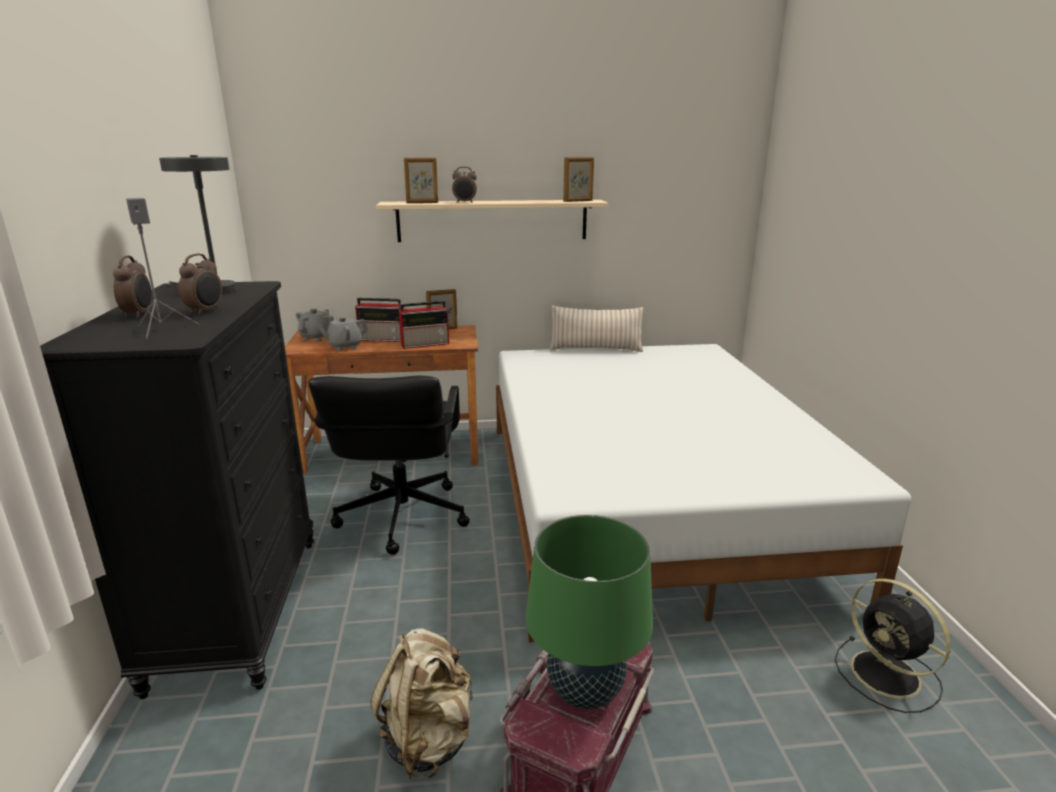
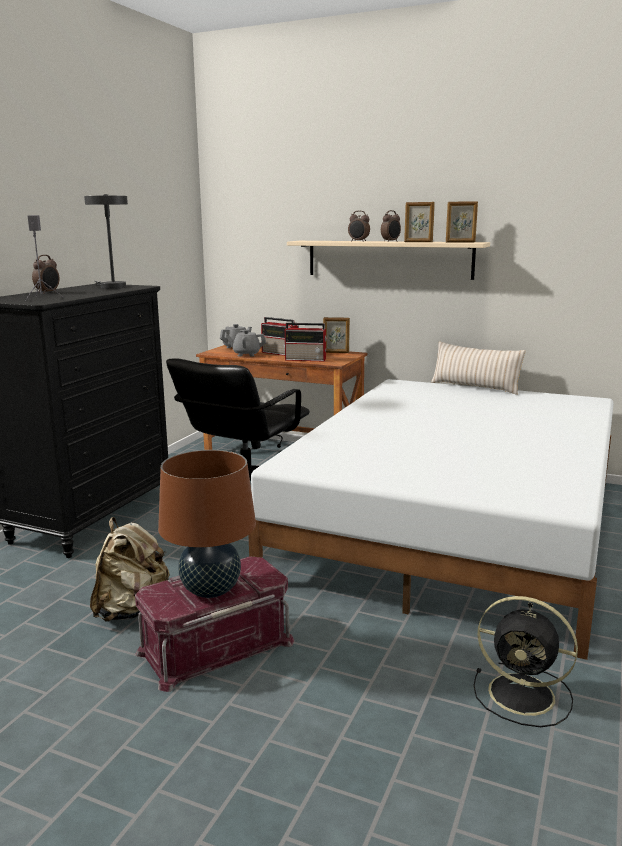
camera: 30 degrees right, 5 degrees down
alarm clock [179,254,222,315] -> alarm clock moved to [381,210,401,242]
picture frame [404,158,438,203] -> picture frame moved to [404,202,435,242]
green table lamp [525,515,653,709] -> brown table lamp [158,450,256,598]
black fan [835,579,951,713] -> black fan turned 60 degrees counterclockwise [474,596,578,727]

